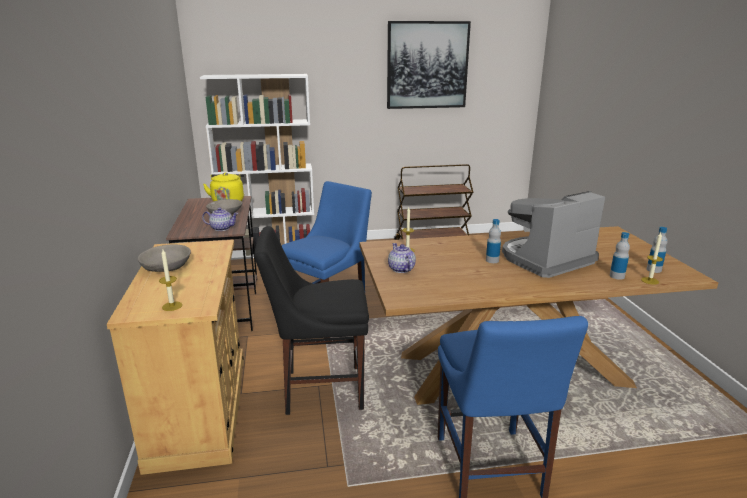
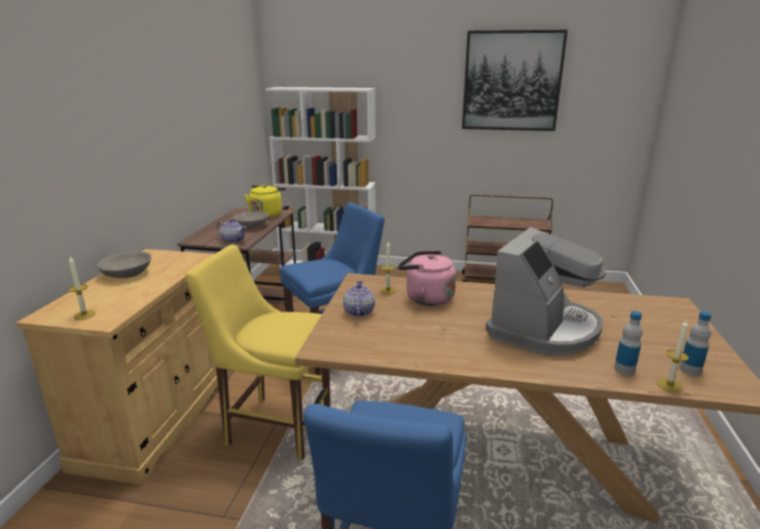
camera: 20 degrees right, 0 degrees up
black chair [254,226,369,415] -> yellow chair [185,244,330,461]
bottle [486,219,501,263] -> none
coffee machine [502,191,605,278] -> coffee machine turned 135 degrees clockwise [485,227,605,356]
none -> pink kettle [398,251,456,306]

